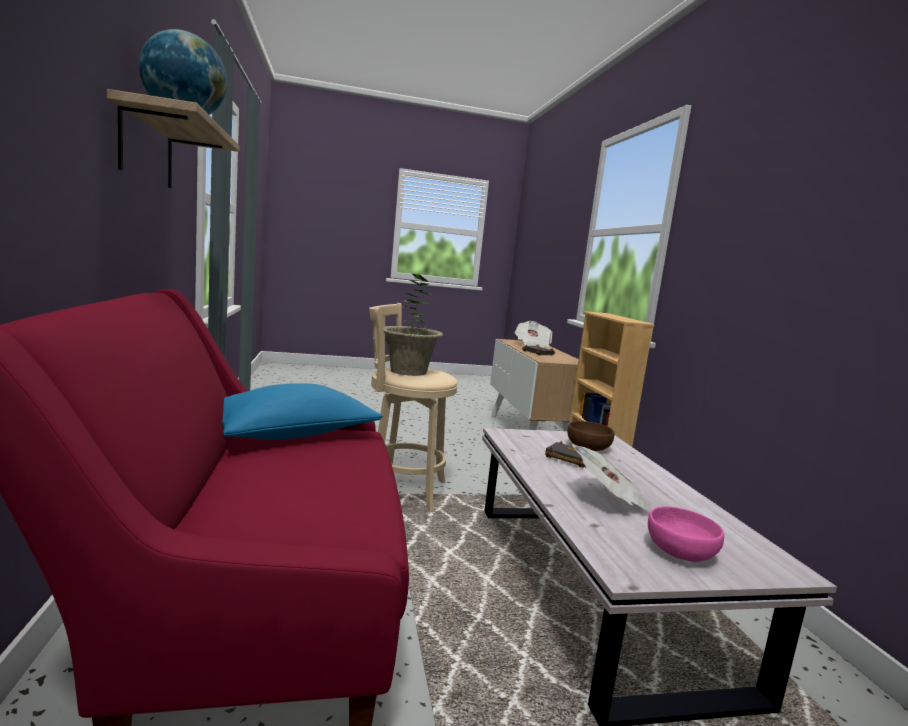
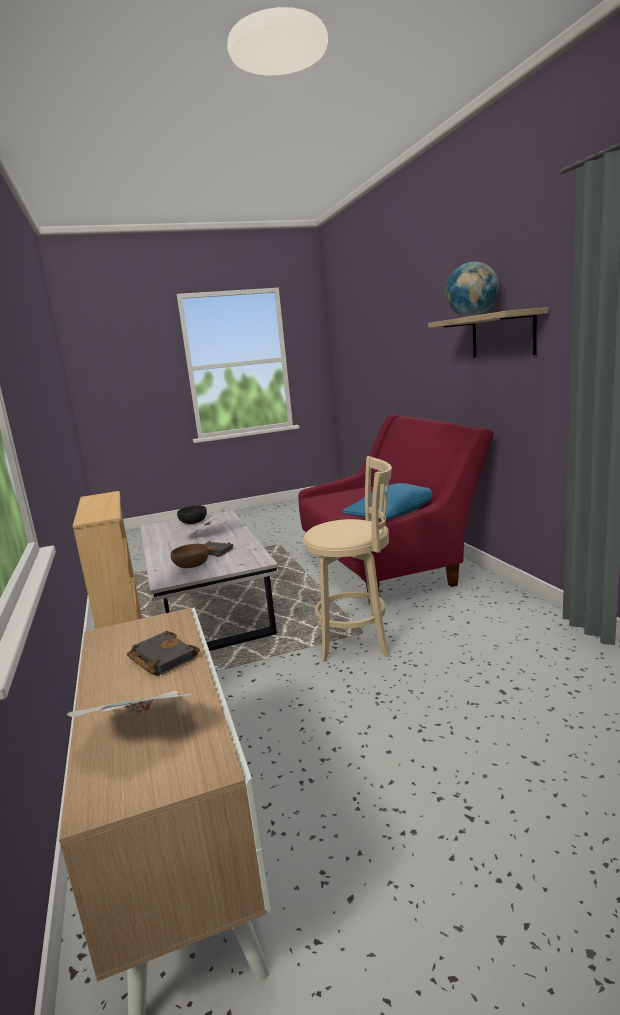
camera: 175 degrees right, 5 degrees up
potted plant [384,274,443,376] -> none
pink bowl [648,506,724,562] -> black bowl [177,506,207,524]

